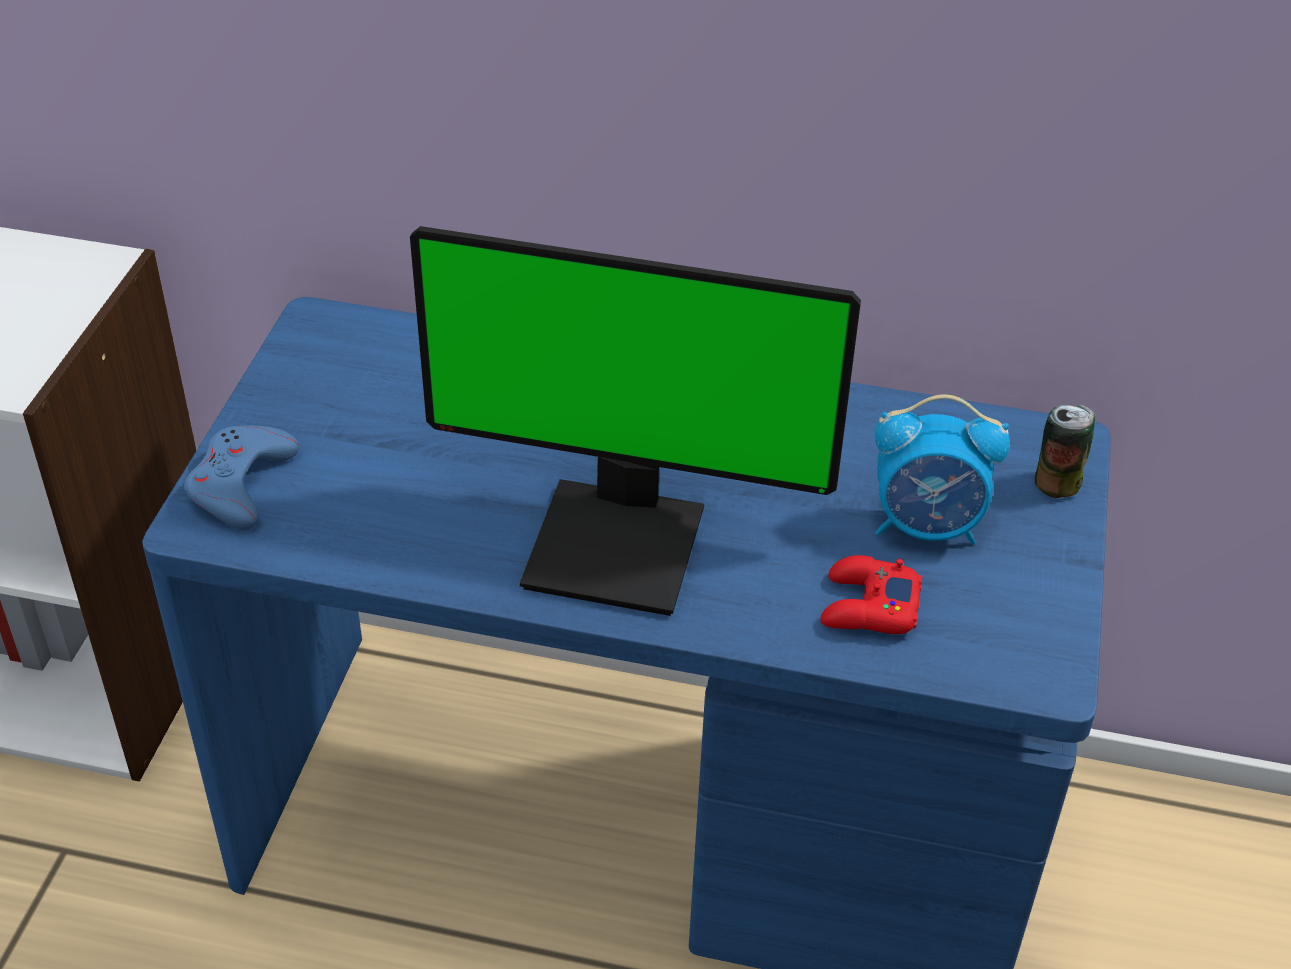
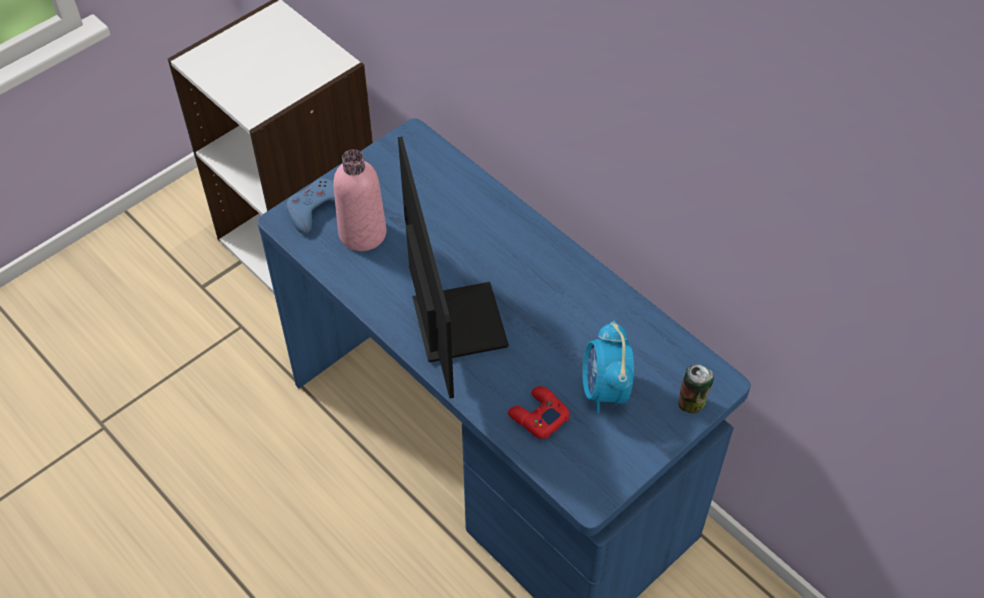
camera: 35 degrees right, 10 degrees up
monitor [410,226,861,616] -> monitor turned 150 degrees counterclockwise [398,137,509,399]
alarm clock [874,394,1010,545] -> alarm clock turned 45 degrees clockwise [582,321,634,413]
none -> pink bottle [333,149,387,251]

